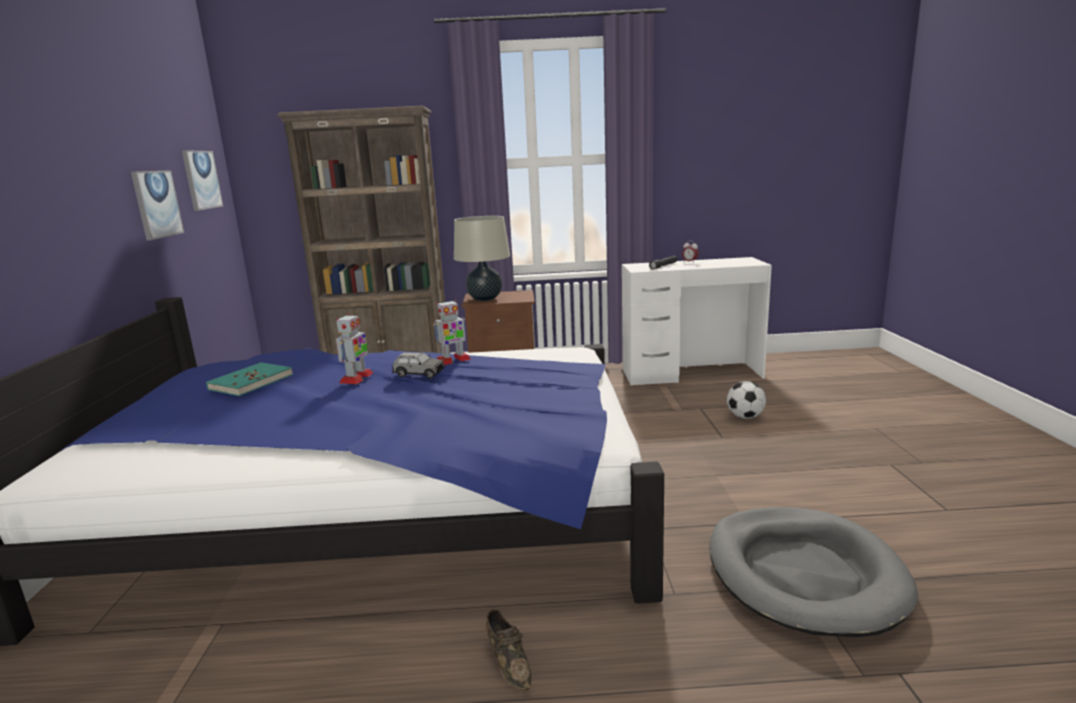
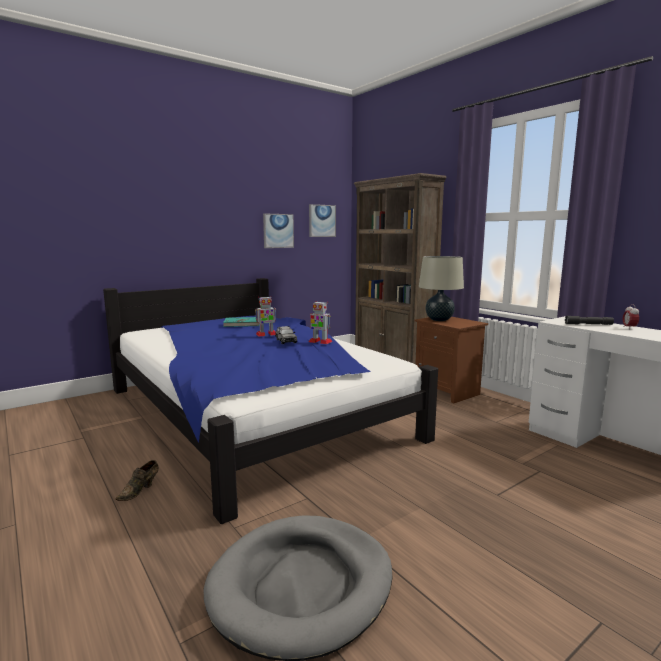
camera: 55 degrees right, 5 degrees down
football [727,381,766,418] -> none

